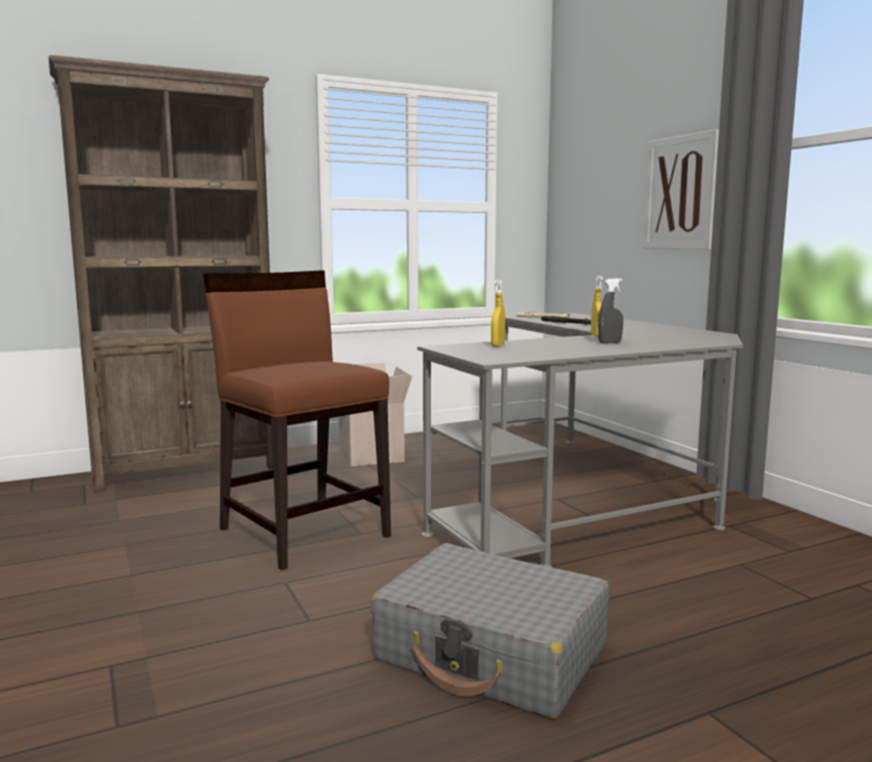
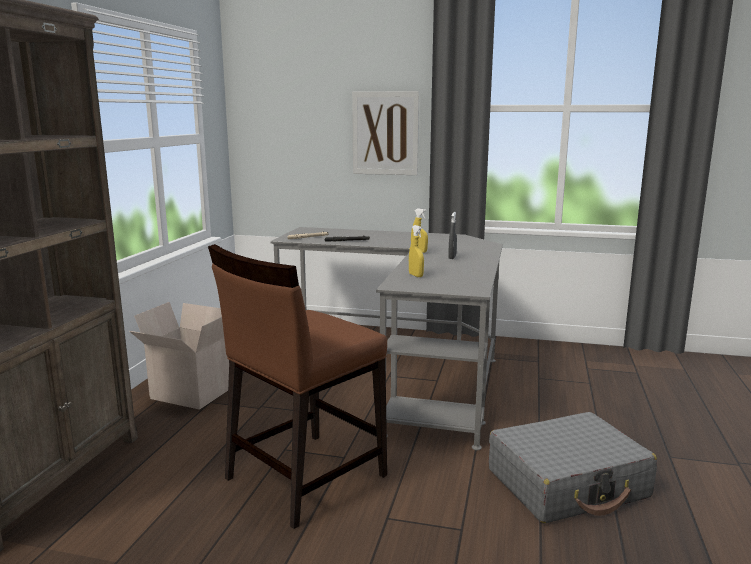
camera: 50 degrees left, 5 degrees up
brown chair [203,270,391,570] -> brown chair turned 45 degrees counterclockwise [208,244,387,529]

